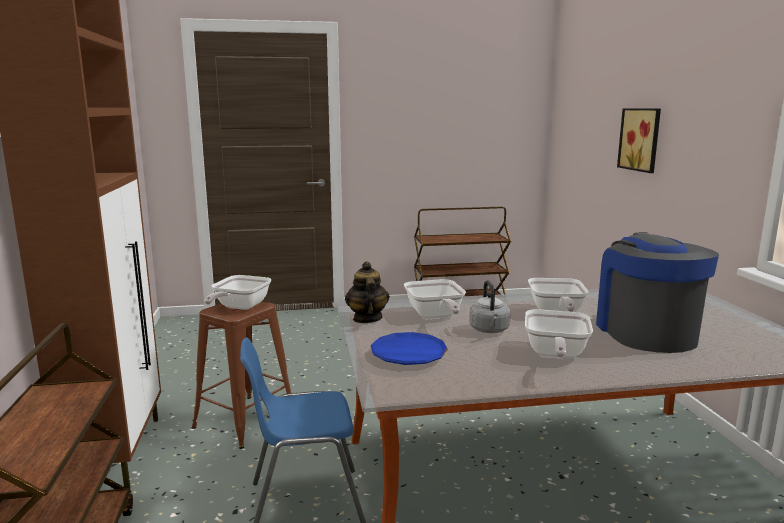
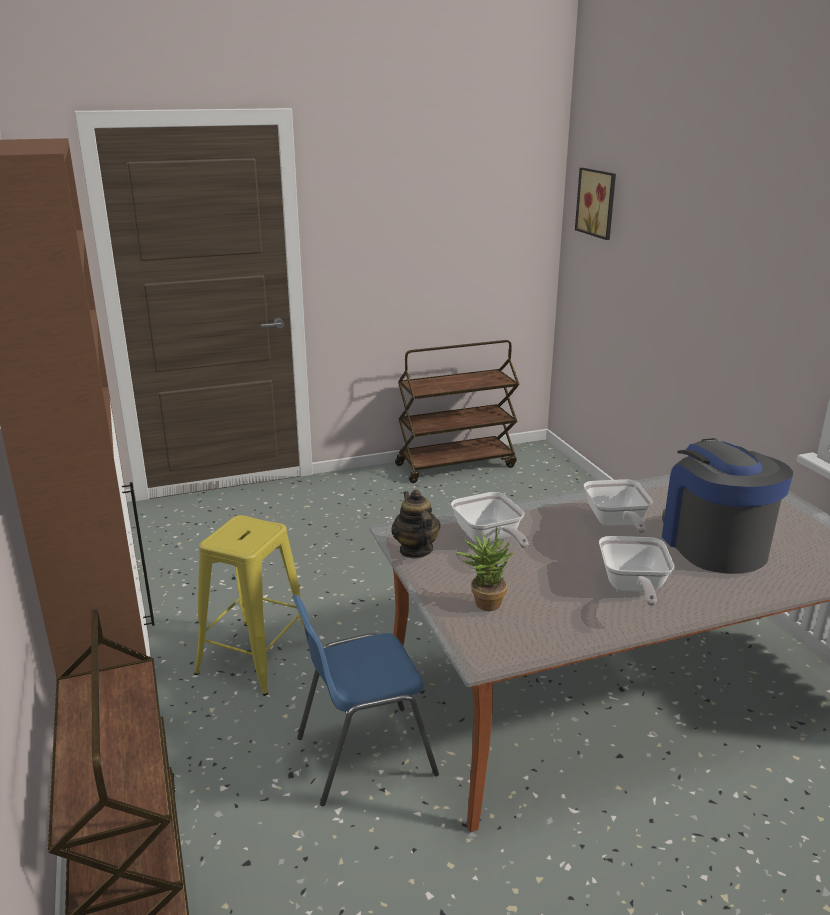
camera: 10 degrees left, 10 degrees up
brown stool [192,301,291,449] -> yellow stool [194,515,305,696]
frying pan [204,275,271,310] -> none
blue plate [371,332,448,365] -> potted plant [456,527,513,611]
grey kettle [469,280,511,333] -> none
picture [617,108,661,173] -> picture moved to [575,168,616,240]

